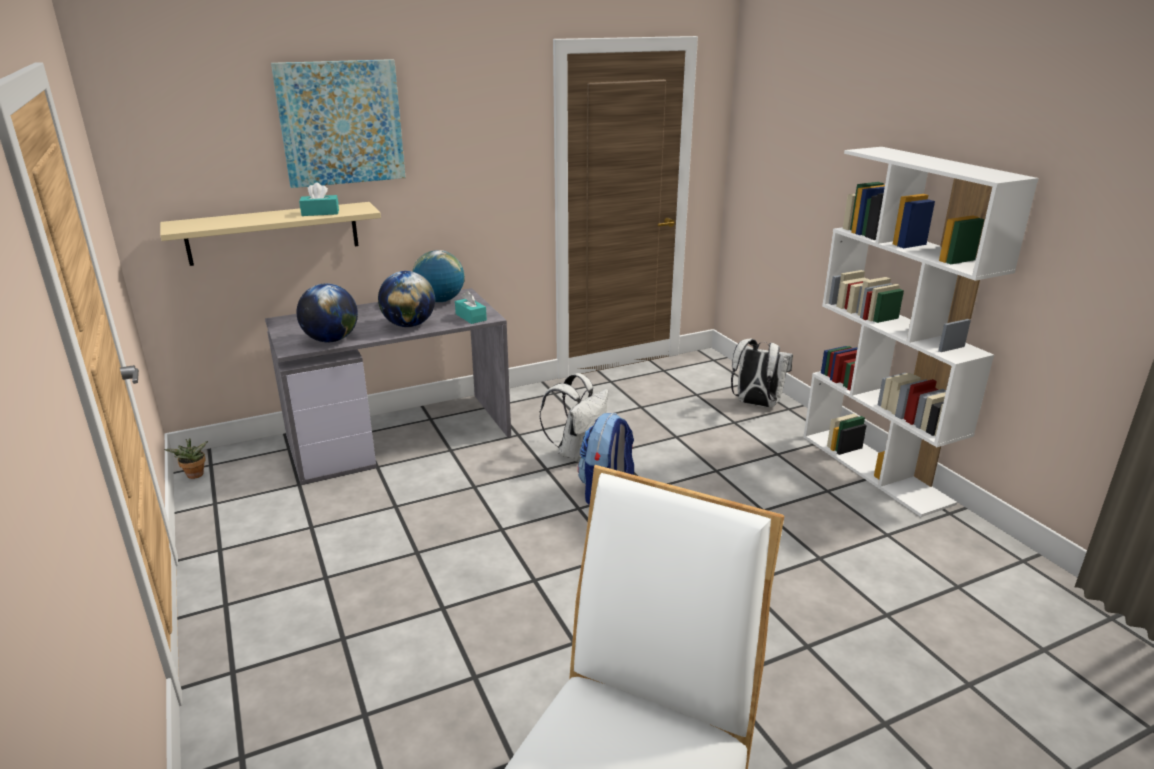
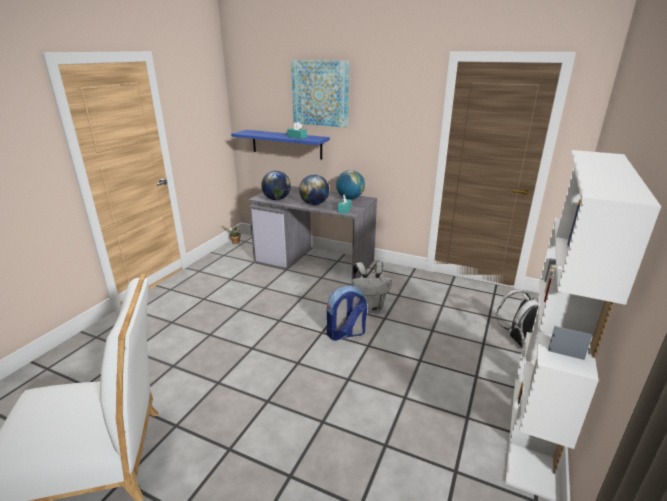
camera: 50 degrees right, 0 degrees up
beige shelf [160,202,381,266] -> blue shelf [231,130,330,159]

